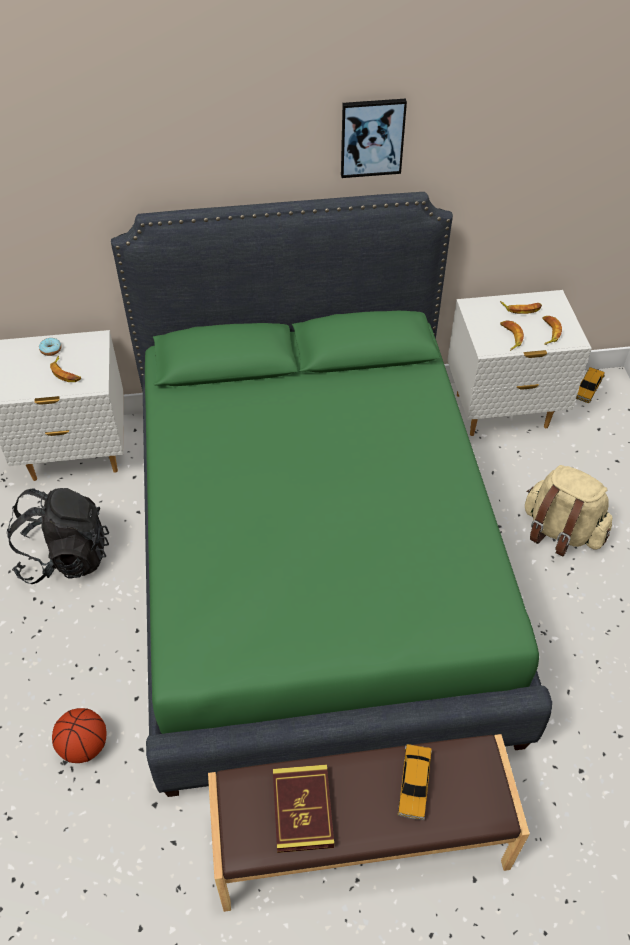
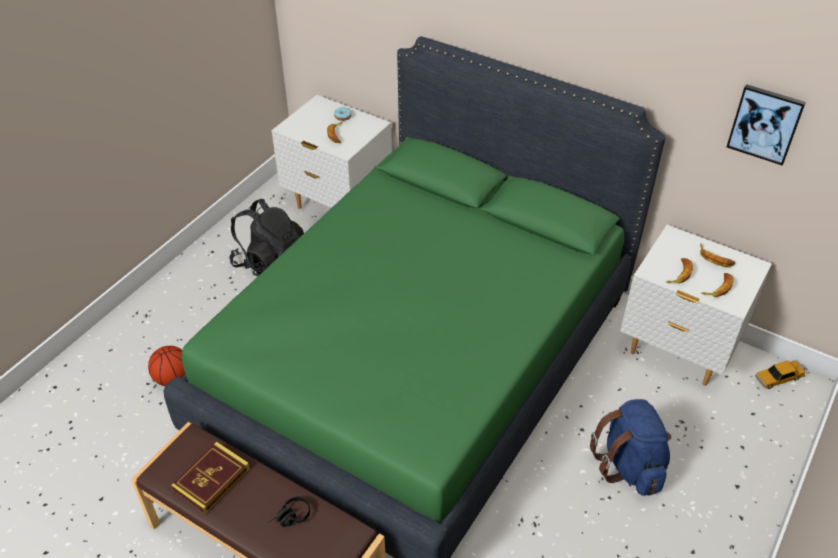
camera: 40 degrees right, 5 degrees down
picture [341,99,407,178] -> picture moved to [727,84,806,165]
toy car [398,744,432,820] -> black headphones [268,497,310,527]
beige backpack [525,465,612,556] -> blue backpack [590,399,672,496]

